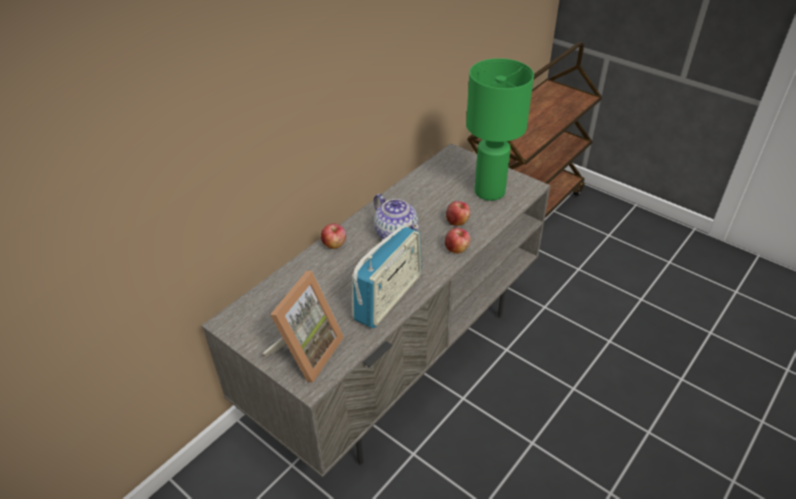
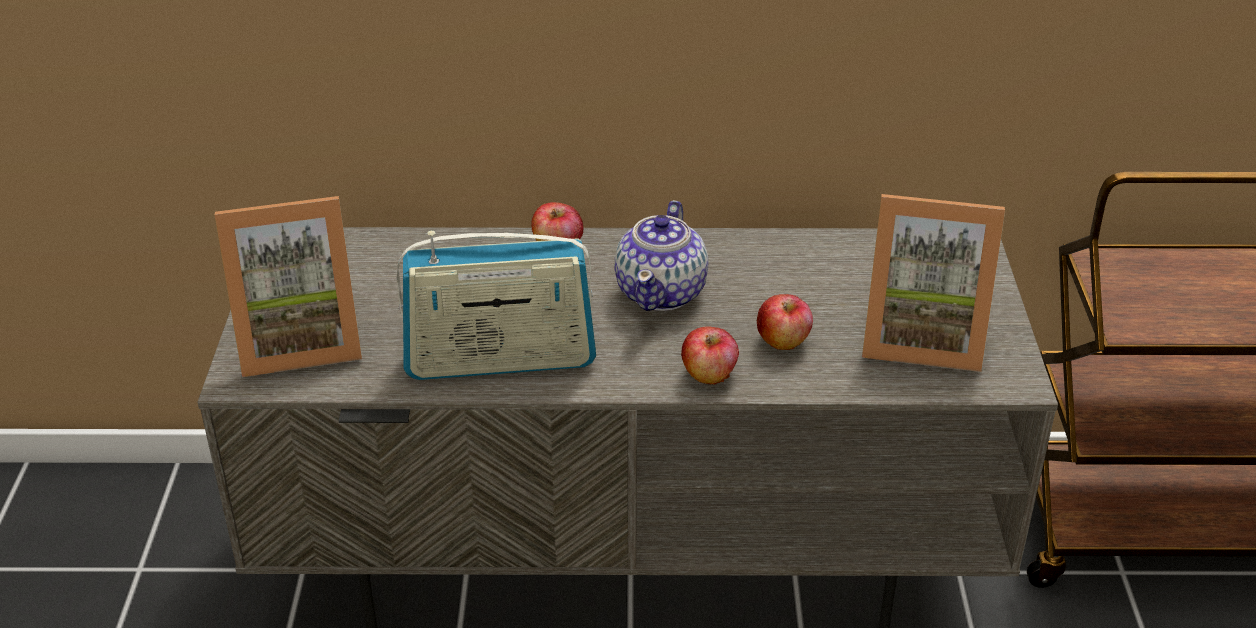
camera: 50 degrees right, 5 degrees down
green table lamp [466,58,534,201] -> picture frame [862,194,1005,372]

